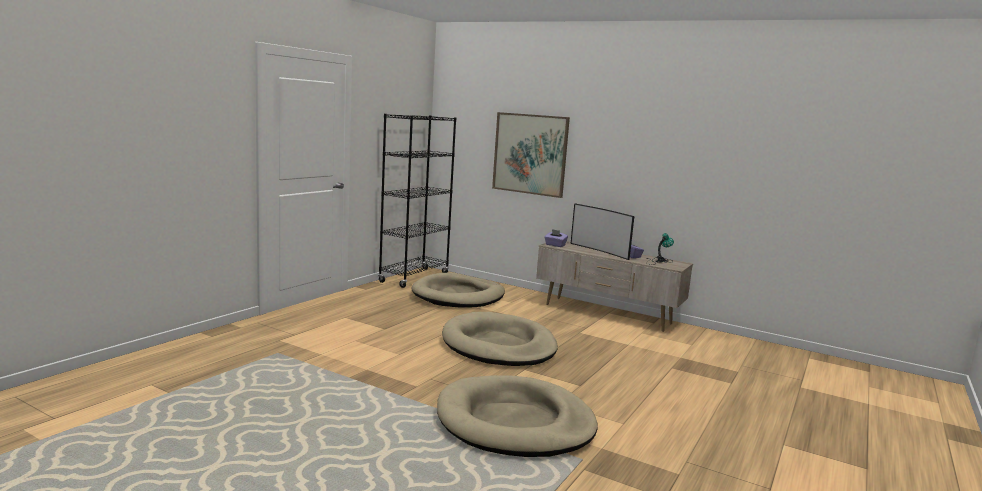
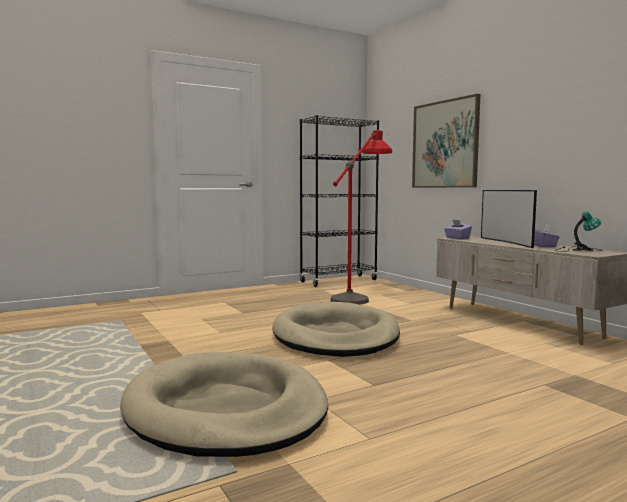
camera: 30 degrees right, 5 degrees down
beige dog bed [412,273,505,308] -> red floor lamp [330,130,392,305]

